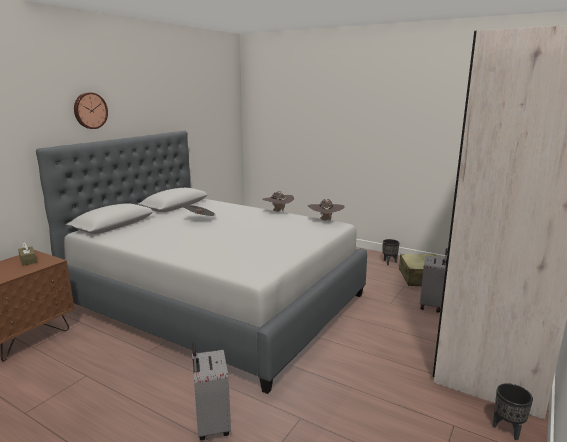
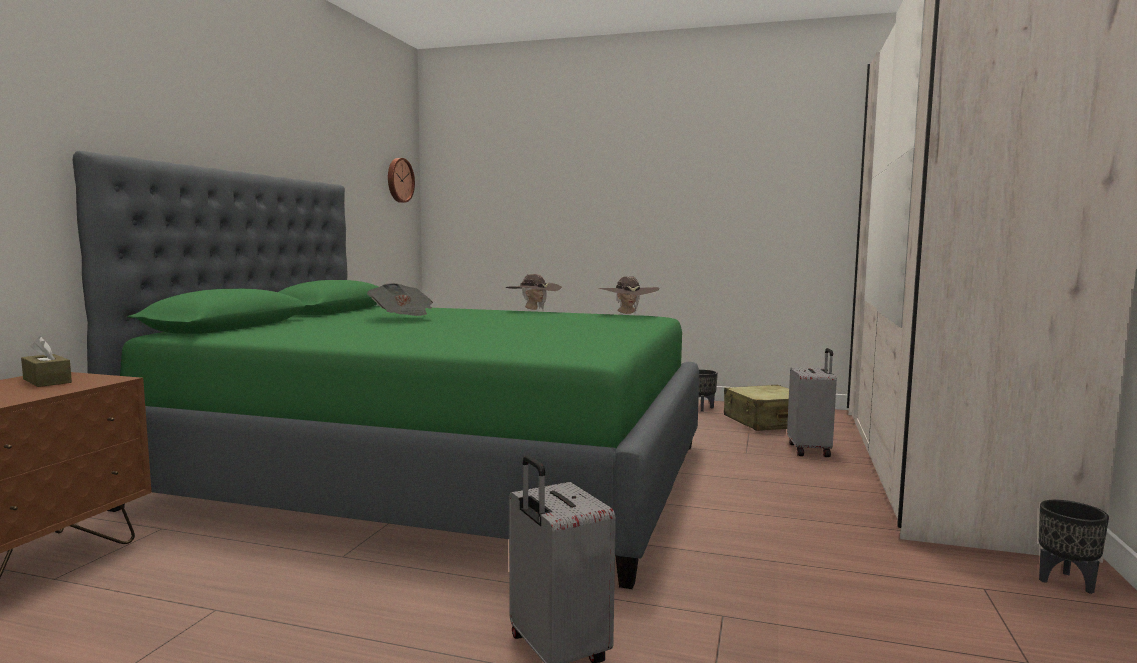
camera: 15 degrees left, 10 degrees down
grey bed [36,131,367,394] -> green bed [73,151,699,589]
wall clock [74,92,108,129] -> wall clock moved to [388,158,415,203]

